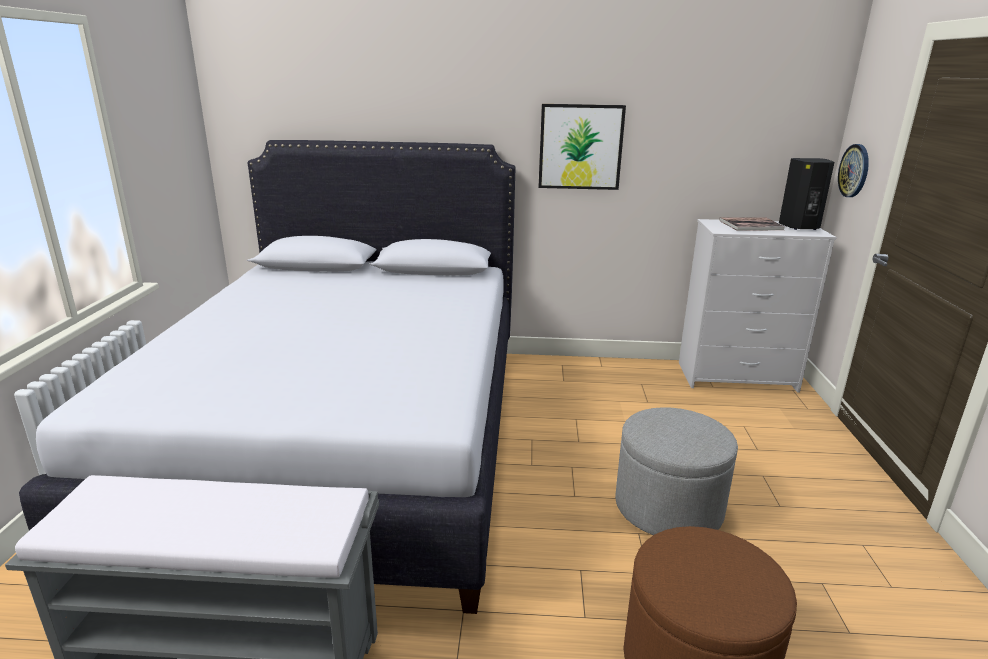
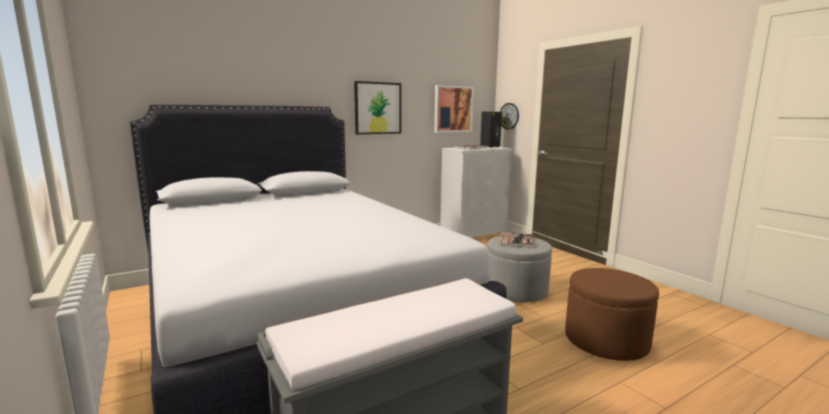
camera: 35 degrees left, 10 degrees down
none -> picture [435,85,474,133]
none -> book [500,232,535,248]

